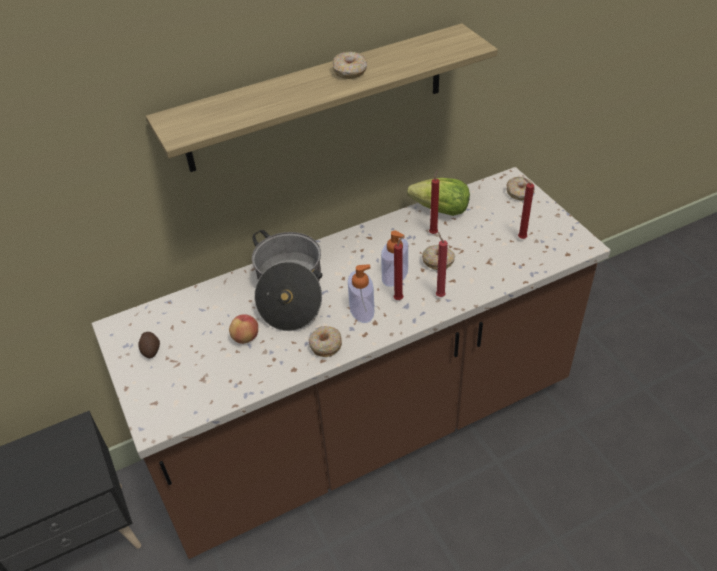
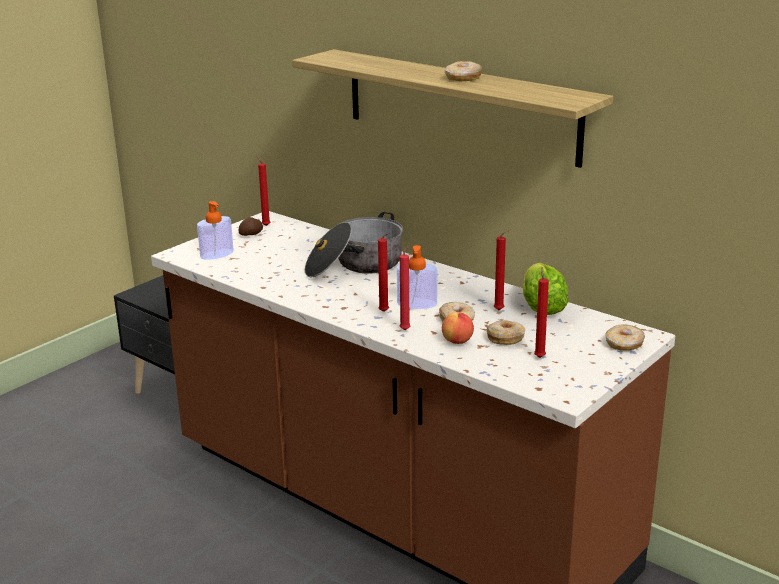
camera: 65 degrees right, 20 degrees down
apple [229,314,258,344] -> apple moved to [442,312,474,344]
donut [309,326,342,357] -> donut moved to [487,320,525,345]
soap dispenser [348,264,374,323] -> soap dispenser moved to [197,201,234,260]
none -> red candle [257,156,270,226]

